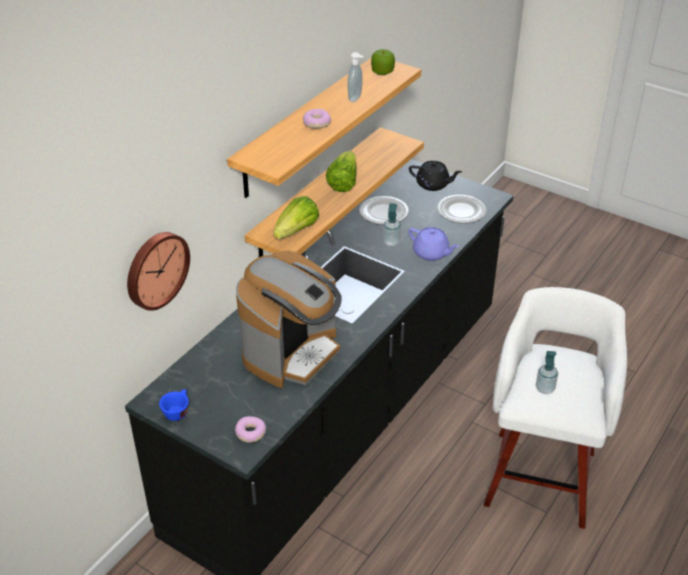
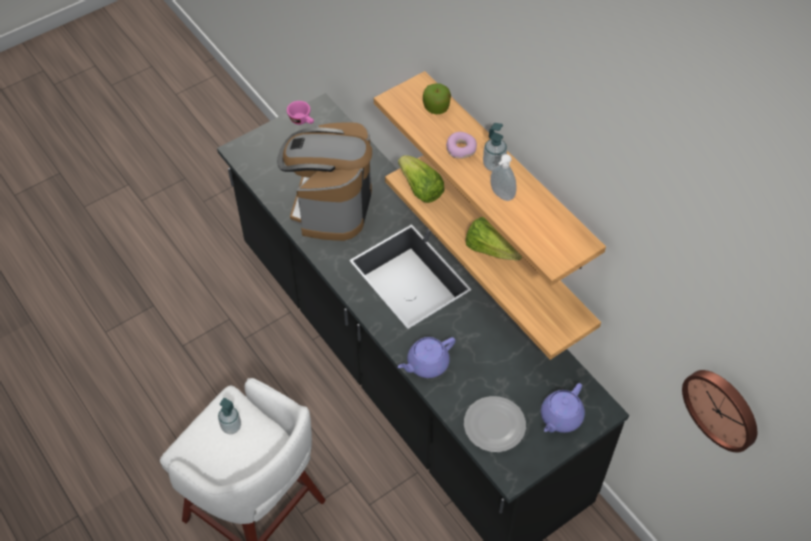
camera: 110 degrees right, 15 degrees up
wall clock [127,232,190,311] -> wall clock moved to [682,370,757,452]
blue cup [159,389,189,421] -> pink cup [287,101,314,125]
donut [235,416,266,443] -> none
coffee machine [236,251,342,388] -> coffee machine turned 45 degrees clockwise [277,123,372,241]
plate [359,196,409,225] -> none
apple [371,49,395,75] -> apple moved to [423,83,451,114]
soap dispenser [383,203,401,246] -> soap dispenser moved to [483,123,507,171]
black teapot [409,161,462,191] -> purple teapot [541,383,585,433]

